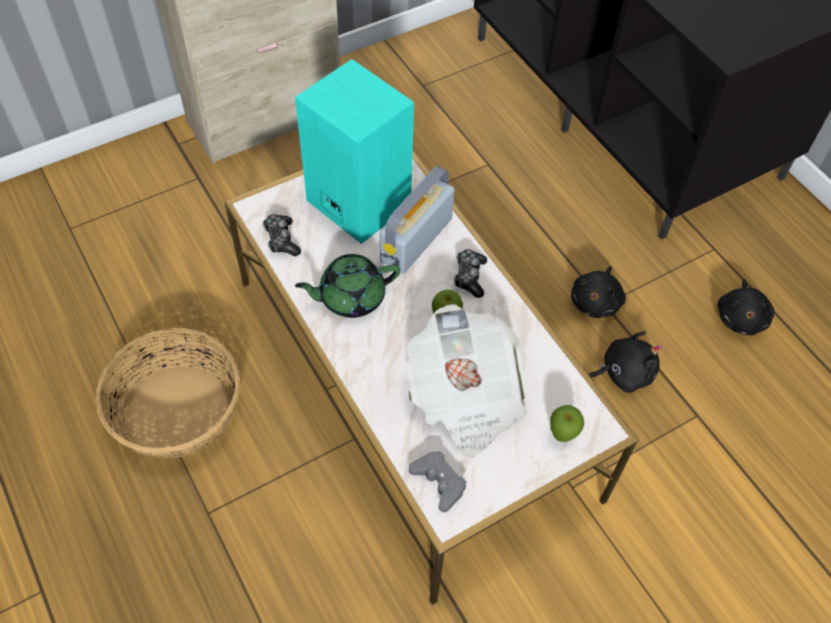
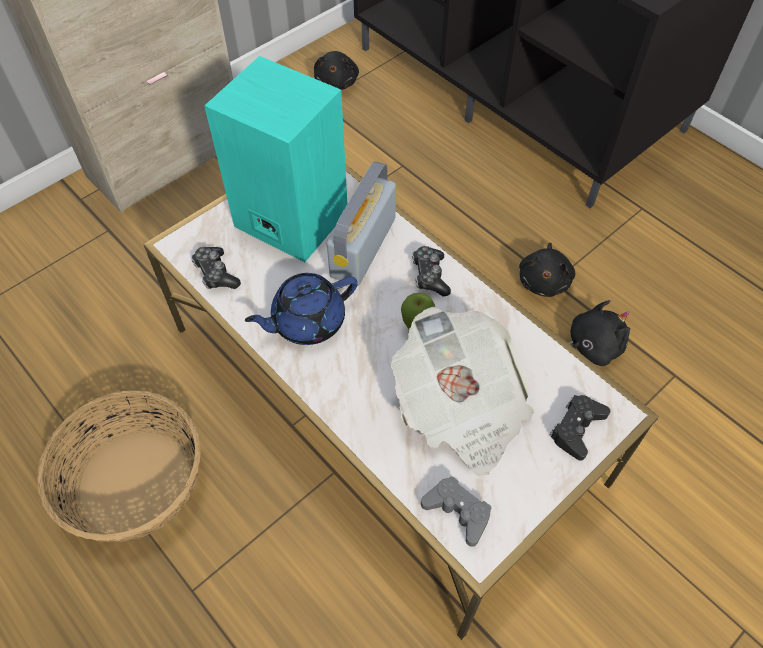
camera: 10 degrees left, 0 degrees up
green teapot [295,254,400,318] -> blue teapot [245,273,358,345]
apple [550,405,584,442] -> black game controller [549,395,610,461]
black plush toy [717,279,775,335] -> black plush toy moved to [314,51,359,90]

